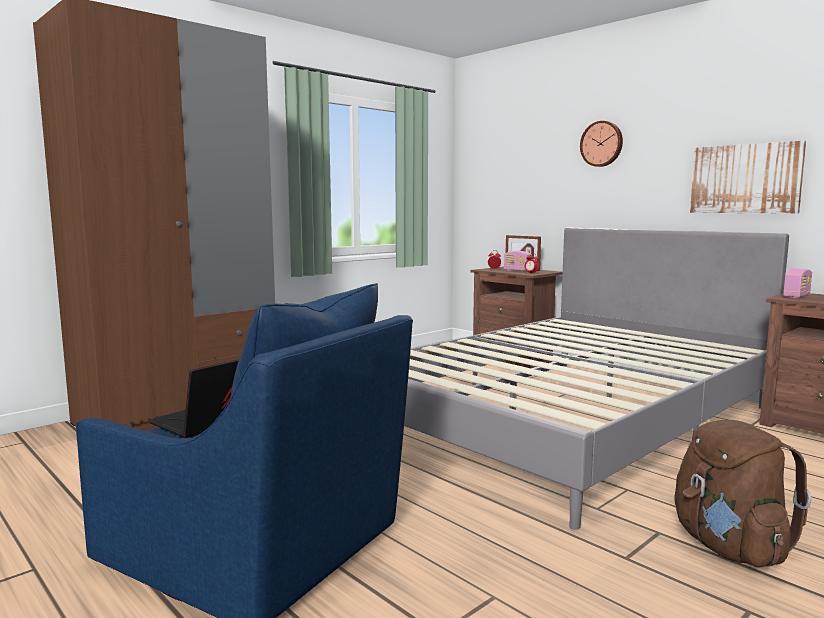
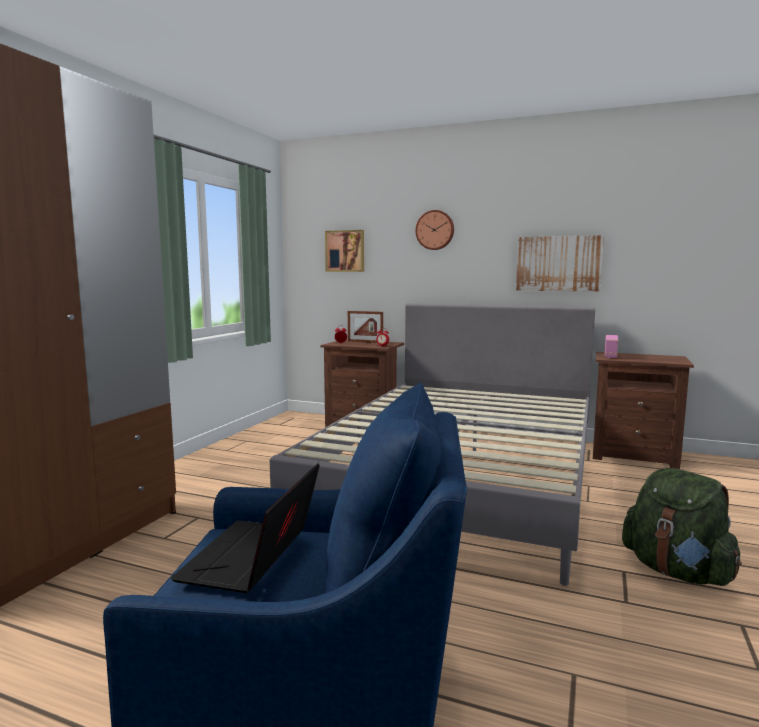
camera: 25 degrees left, 0 degrees up
radio [504,251,532,272] -> none
brown backpack [674,420,811,568] -> green backpack [622,468,742,586]
none -> picture [325,230,364,272]

